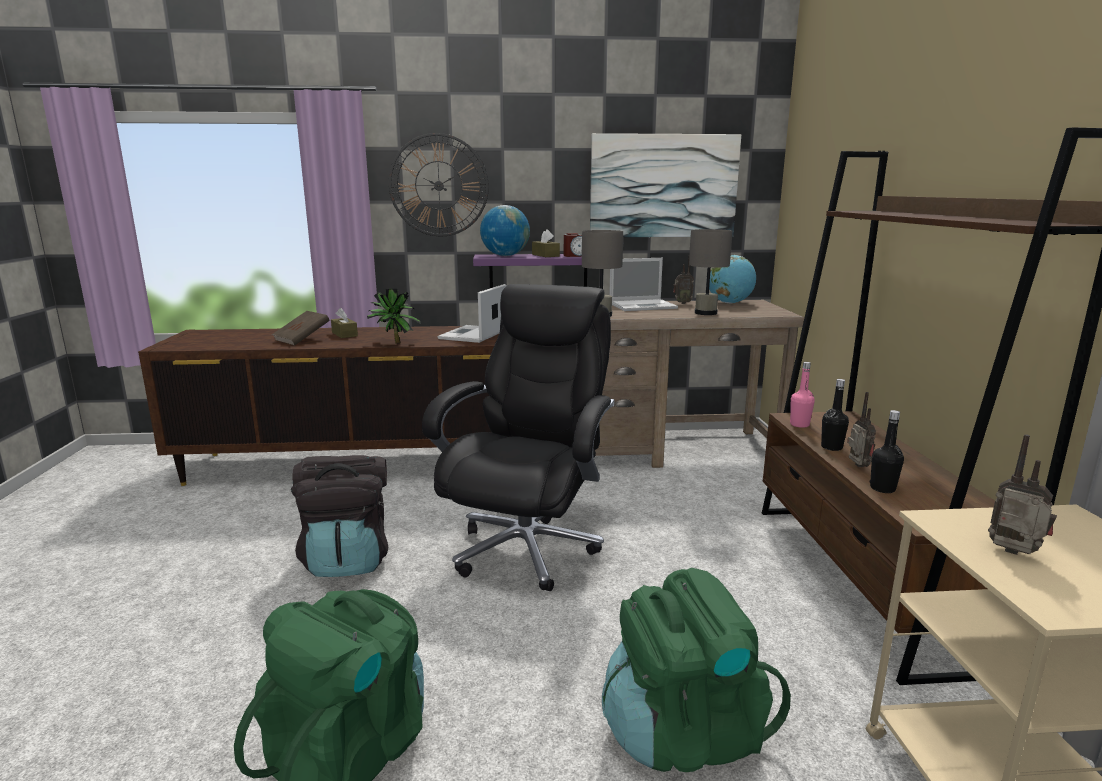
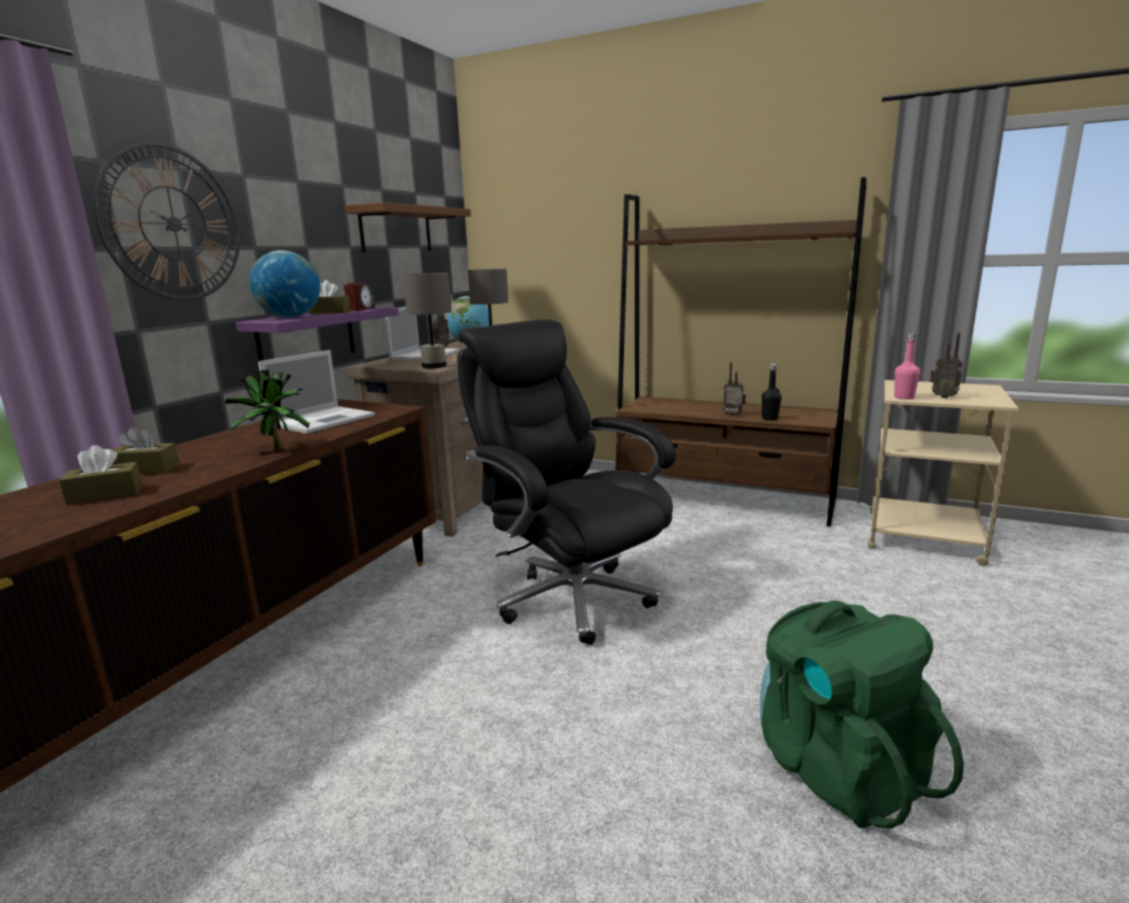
camera: 60 degrees left, 0 degrees up
brown book [272,311,330,346] -> brown tissue box [59,445,142,505]
black backpack [291,455,388,577] -> none
laptop [438,284,507,343] -> laptop turned 105 degrees counterclockwise [258,350,375,434]
picture [590,133,741,237] -> brown shelf [345,202,471,252]
green backpack [602,568,791,772] -> none
pink bottle [790,362,815,428] -> pink bottle moved to [894,333,920,400]
black bottle [821,379,849,451] -> none
radio [988,434,1057,555] -> radio turned 120 degrees counterclockwise [930,333,963,398]

